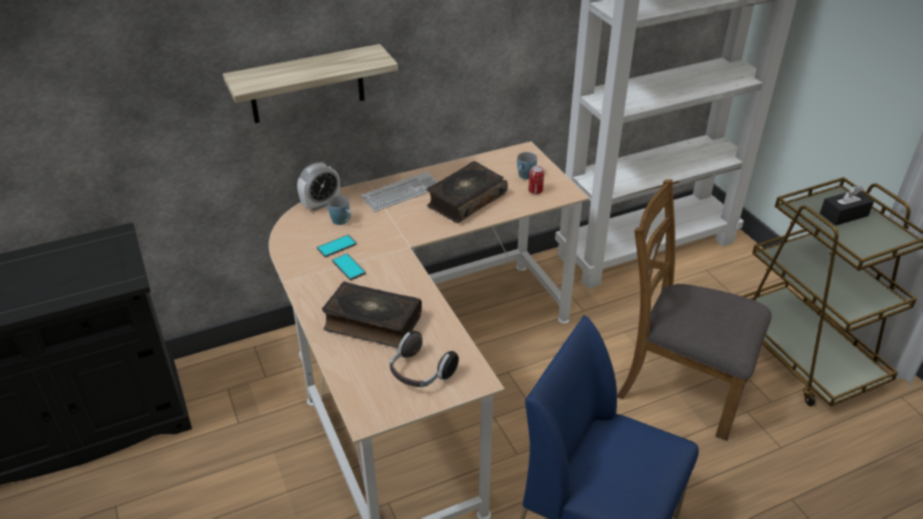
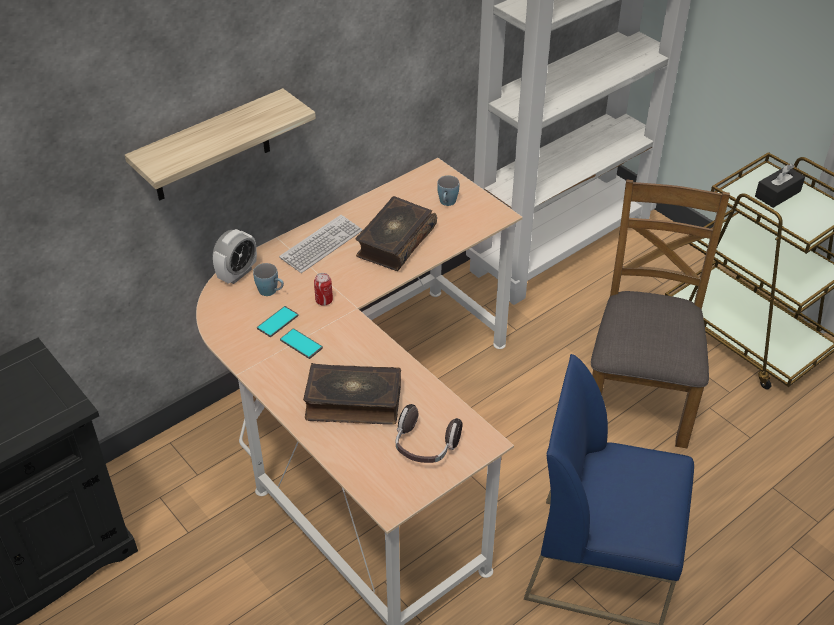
camera: 15 degrees left, 5 degrees up
can [528,166,544,194] -> can moved to [314,273,333,305]
brown chair [617,179,772,441] -> brown chair turned 90 degrees clockwise [591,179,730,448]

